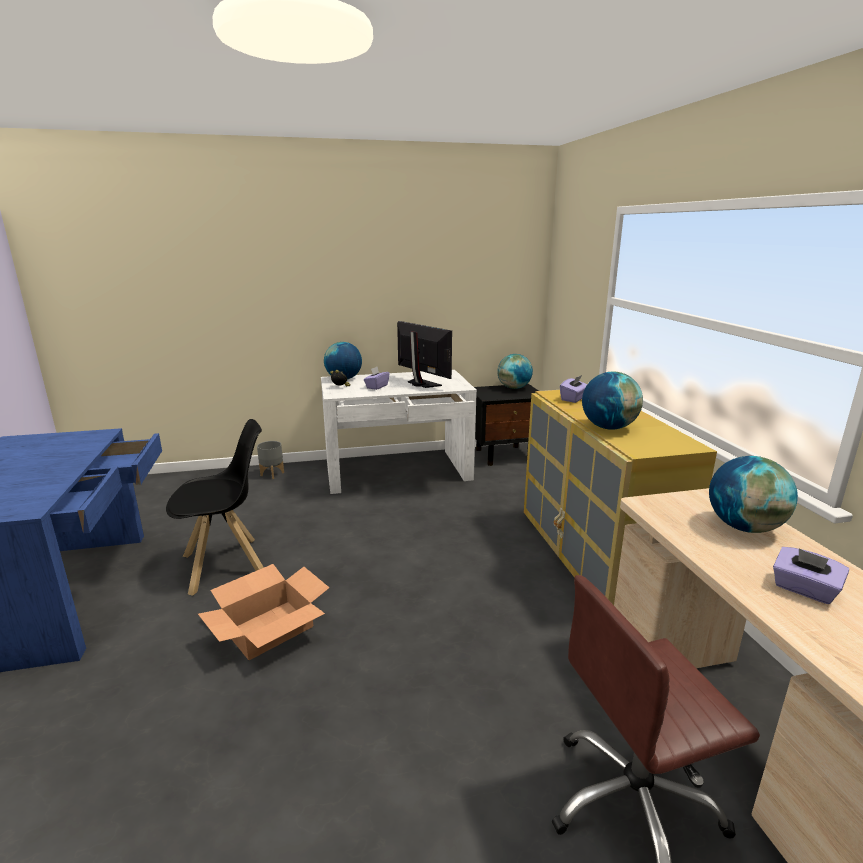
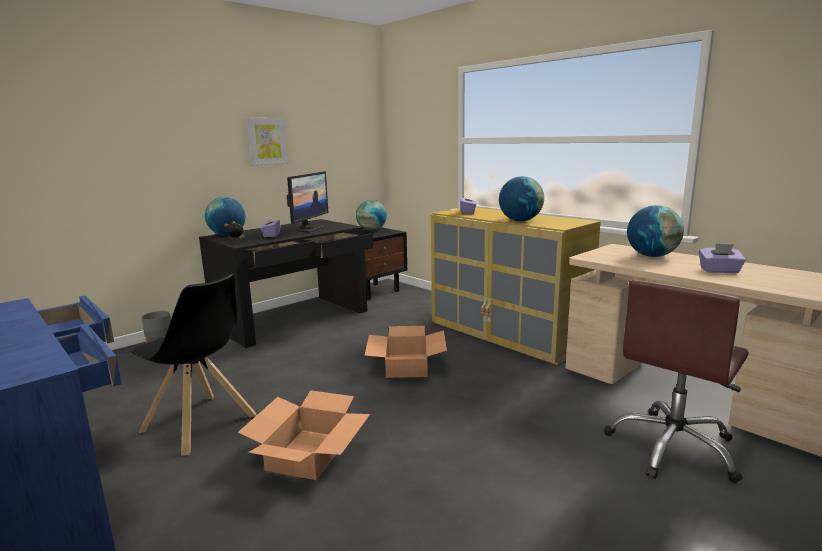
camera: 30 degrees left, 5 degrees down
black chair [166,419,264,596] -> black chair turned 90 degrees clockwise [131,274,256,456]
white desk [321,370,477,494] -> black desk [199,219,373,348]
monitor [397,321,452,388] -> monitor turned 90 degrees clockwise [287,171,328,233]
none -> picture [246,118,288,166]
none -> cardboard box [364,326,447,378]

